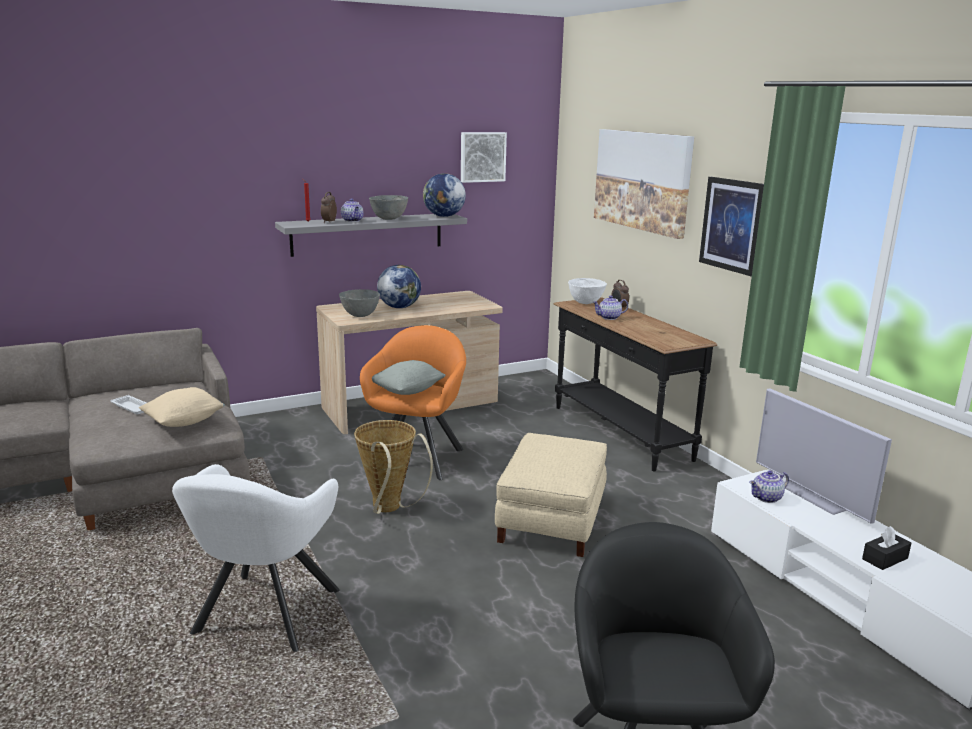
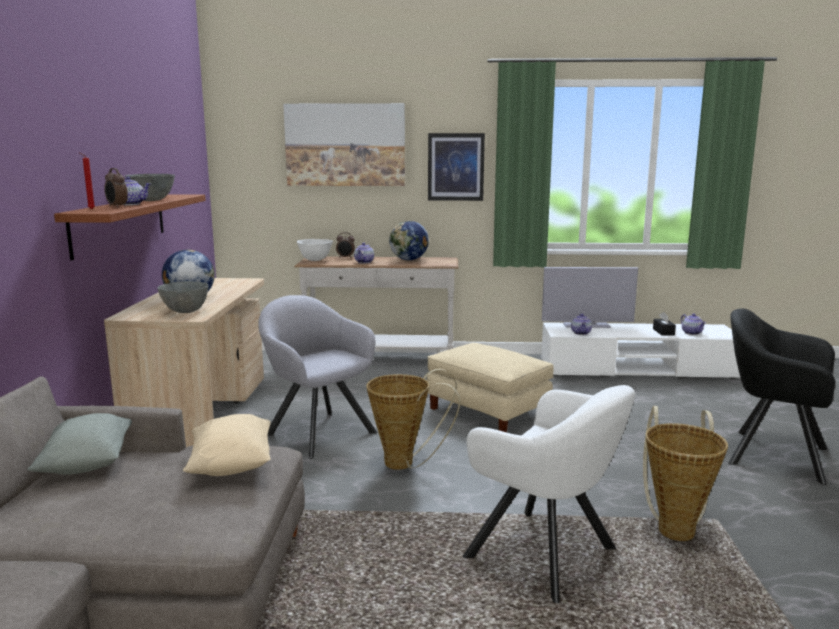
camera: 60 degrees left, 5 degrees down
white tray [110,395,146,414] -> none
grey shelf [275,214,467,257] -> brown shelf [54,194,206,260]
orange armchair [360,325,466,480] -> grey armchair [258,295,377,459]
grey pillow [372,360,446,395] -> grey pillow moved to [27,413,132,475]
globe [423,173,466,217] -> globe moved to [389,221,429,260]
picture [461,132,507,183] -> none
black console table [554,297,717,472] -> white console table [294,256,459,352]
none -> basket [643,406,728,541]
none -> teapot [681,314,706,335]

